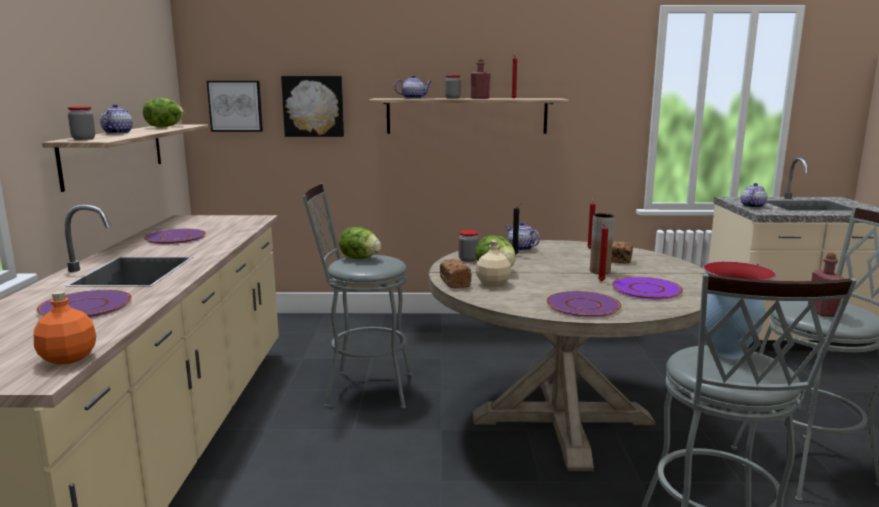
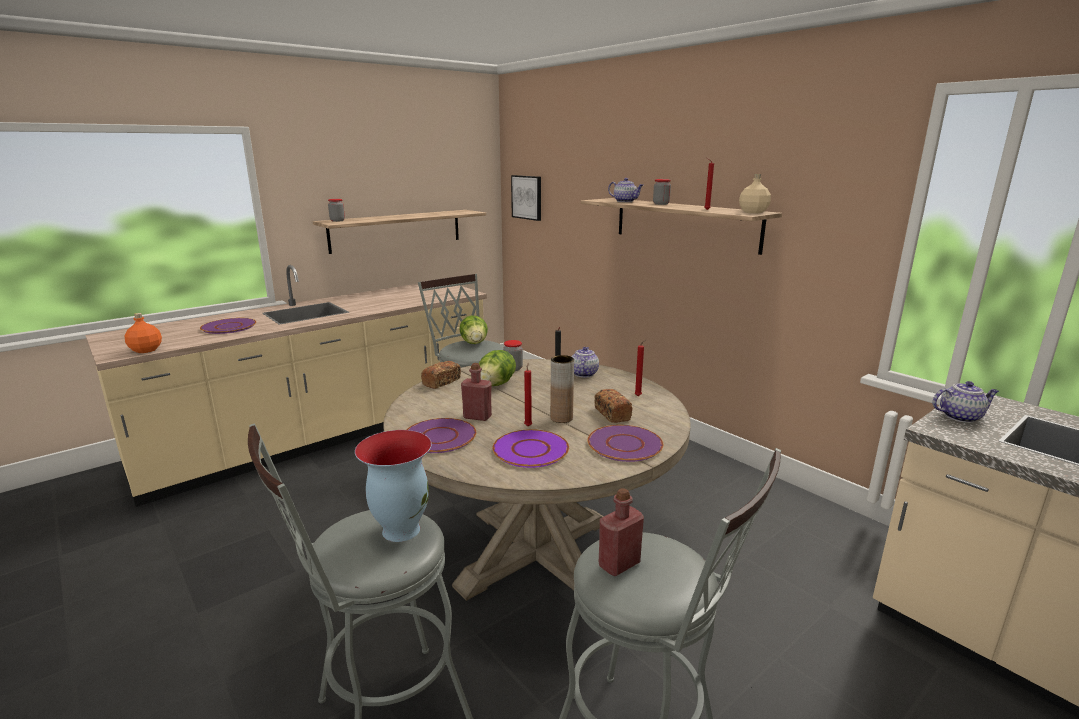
camera: 50 degrees right, 5 degrees up
teapot [100,104,133,134] -> none
lettuce [143,98,184,128] -> none
purple plate [144,229,206,244] -> purple plate moved to [587,425,663,462]
picture [281,76,344,137] -> none
red bottle [471,59,490,99] -> red bottle moved to [461,363,492,421]
beige bottle [476,240,512,287] -> beige bottle moved to [739,174,771,213]

